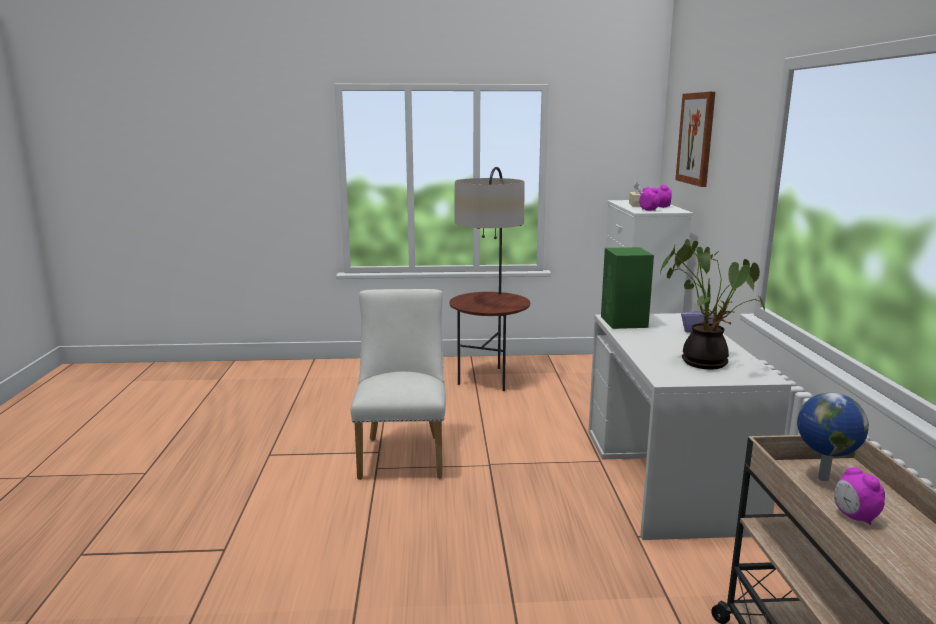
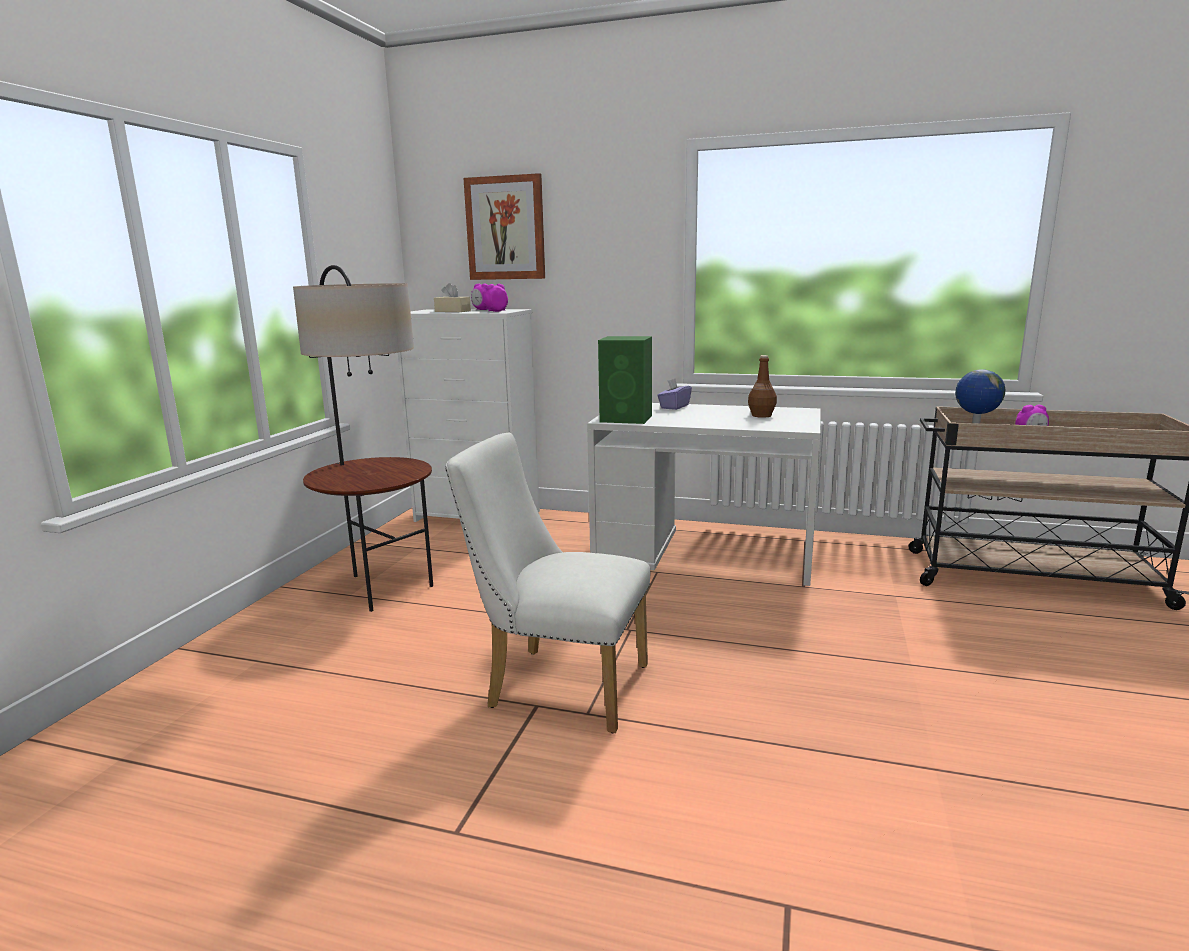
camera: 70 degrees left, 0 degrees up
potted plant [660,239,765,369] -> brown bottle [748,355,777,418]

